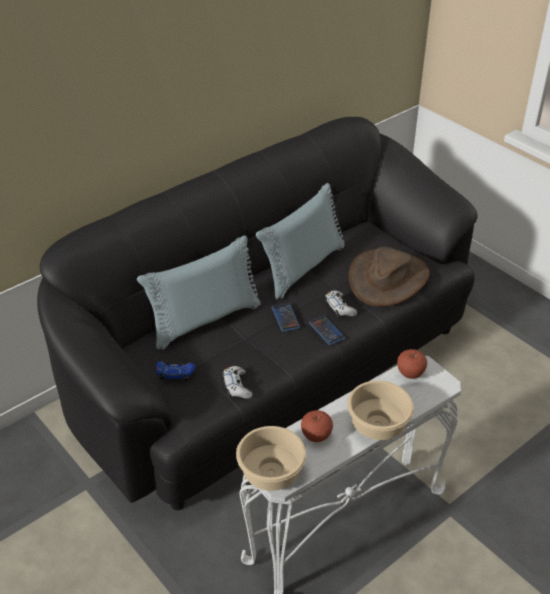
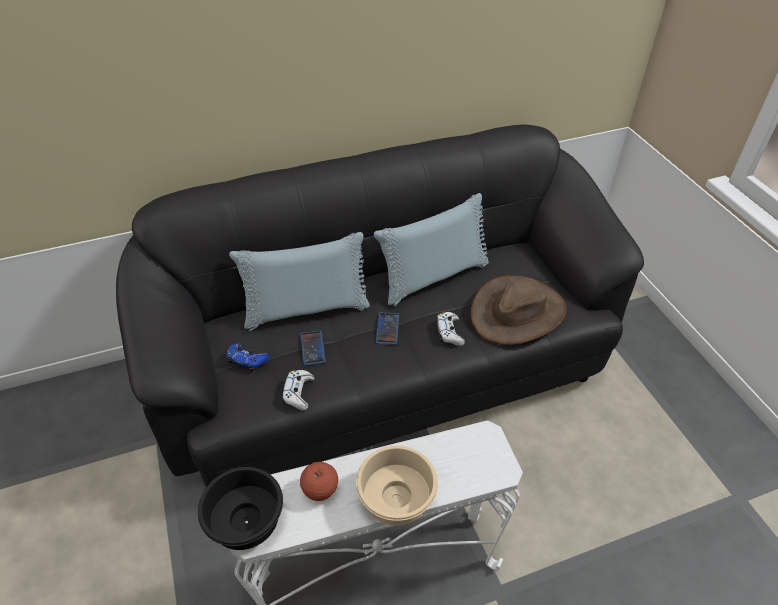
camera: 20 degrees right, 5 degrees up
beige bowl [236,426,306,491] -> black bowl [198,467,283,550]
phone [309,316,345,345] -> phone moved to [300,330,326,366]
apple [397,349,427,379] -> none

